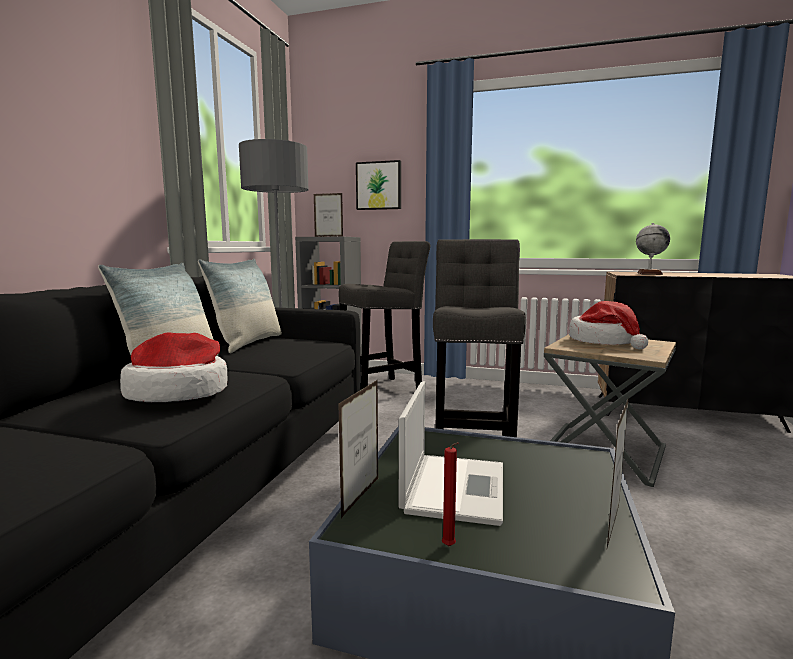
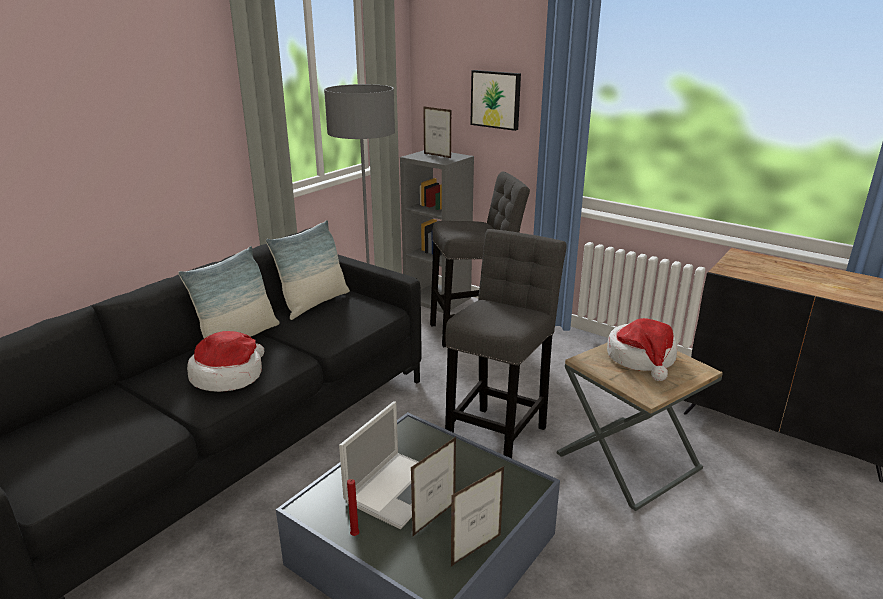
camera: 20 degrees right, 15 degrees up
picture frame [338,380,378,518] -> picture frame moved to [411,437,456,536]
globe [636,223,670,275] -> none

